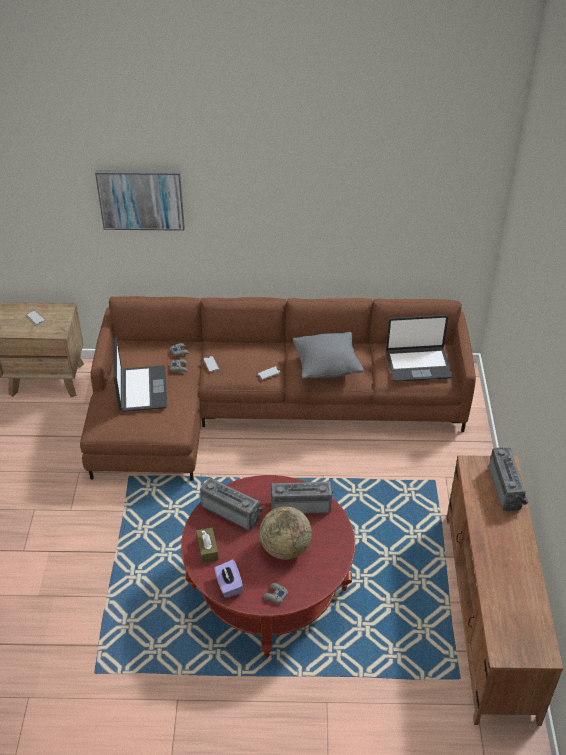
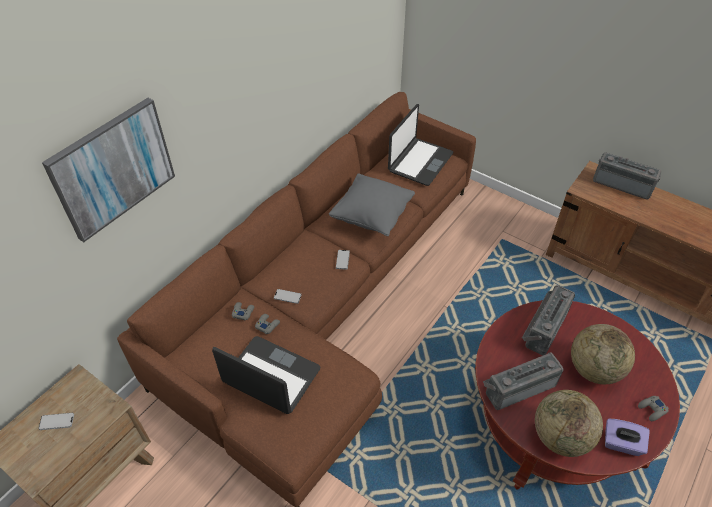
camera: 55 degrees left, 5 degrees up
brown tissue box [196,528,219,563] -> globe [535,390,603,457]

